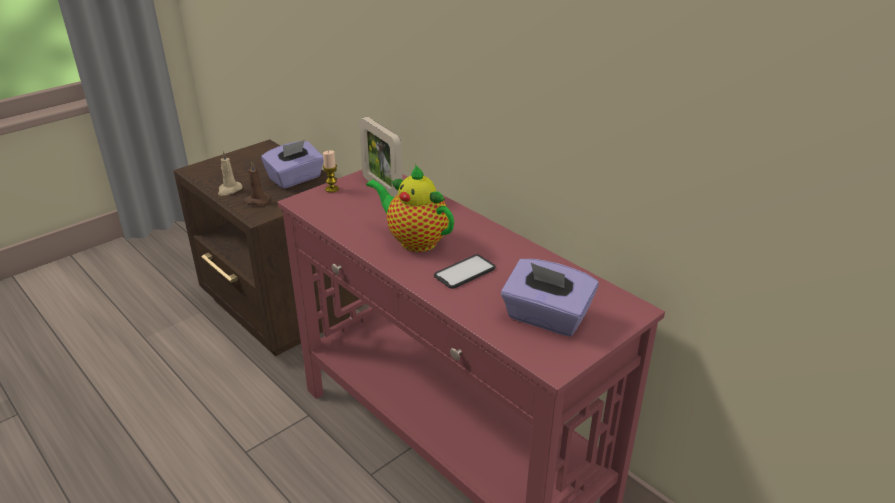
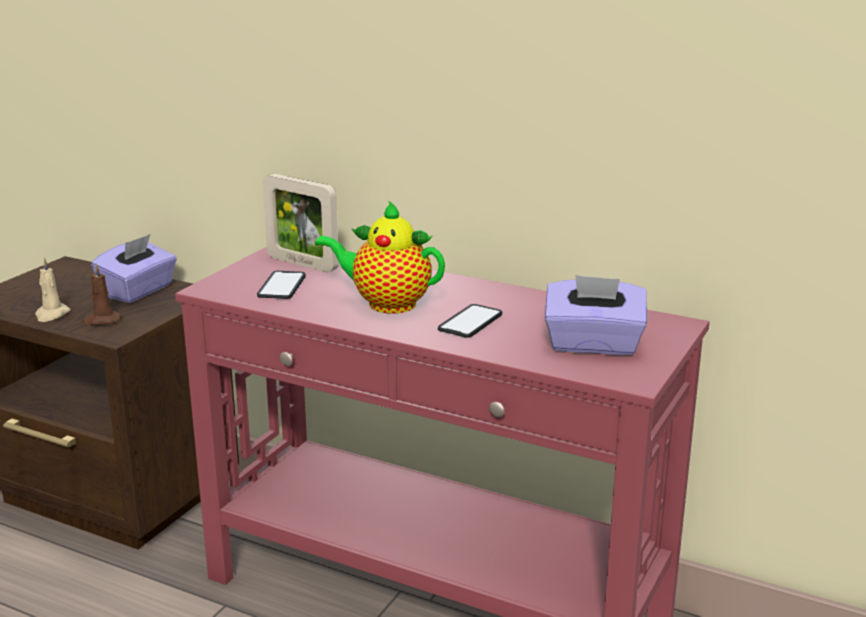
camera: 20 degrees left, 10 degrees down
candle [323,150,339,192] -> none
none -> phone [257,271,306,299]

